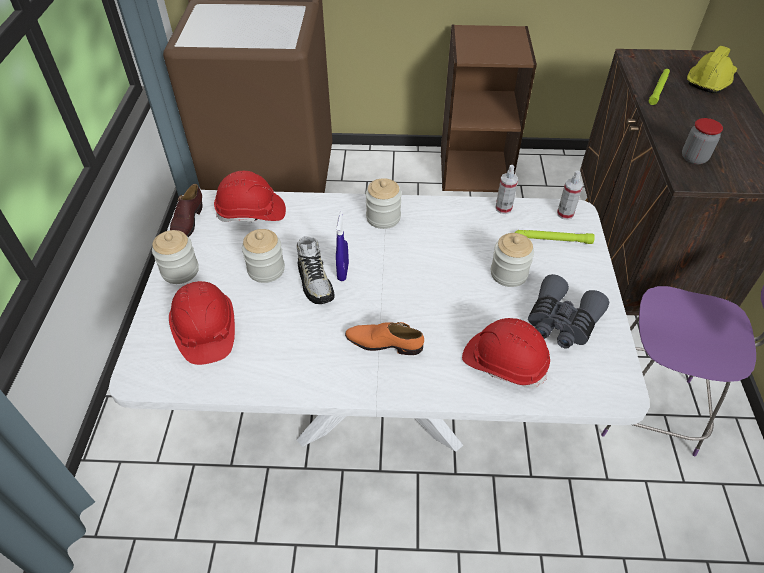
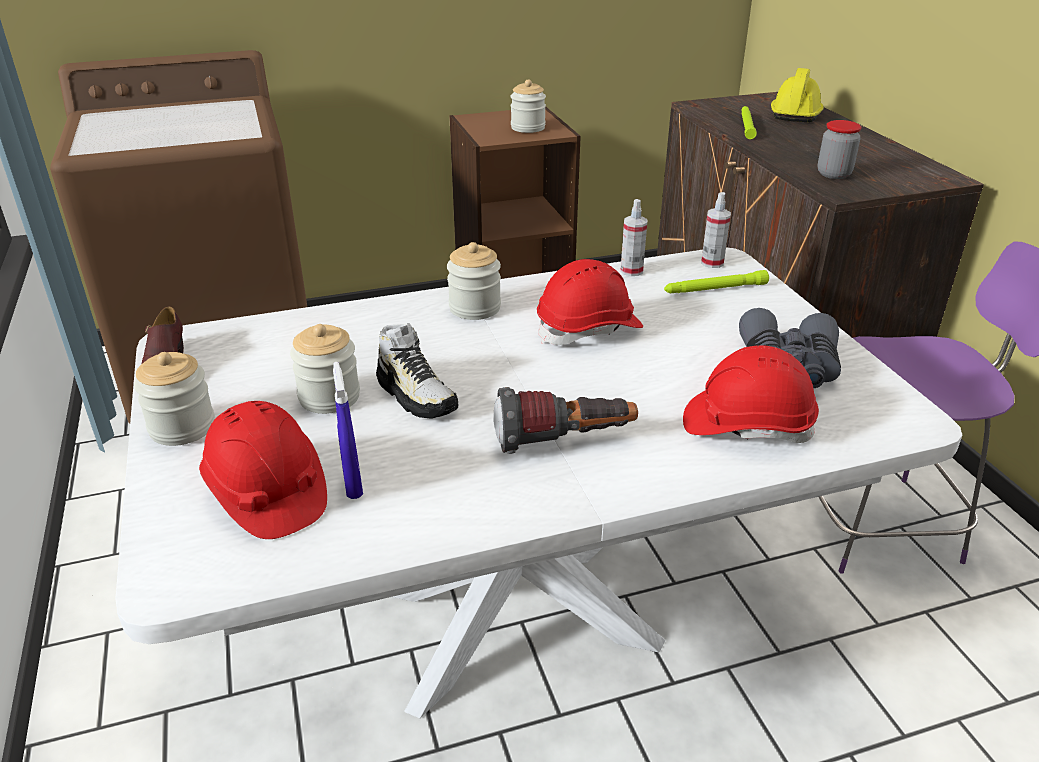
camera: 20 degrees left, 15 degrees down
red hard hat [214,171,286,222] -> red hard hat moved to [537,259,643,345]
blue spray bottle [336,212,349,281] -> blue spray bottle moved to [333,362,363,499]
orange shoe [345,322,424,355] -> flashlight [493,387,638,454]
jar [491,233,534,287] -> jar moved to [511,79,546,133]

